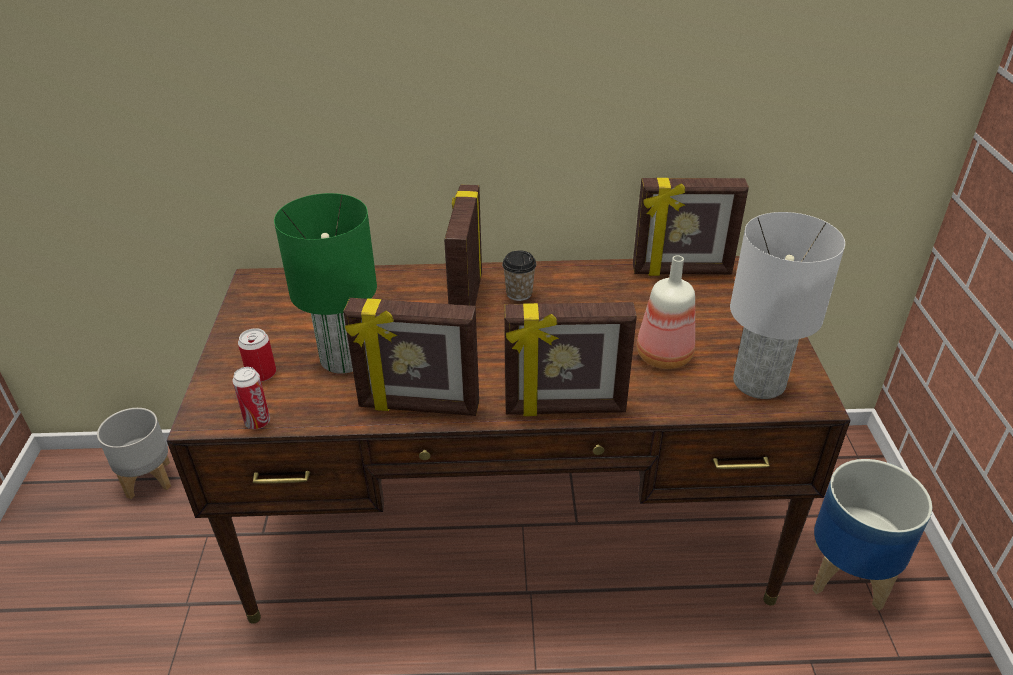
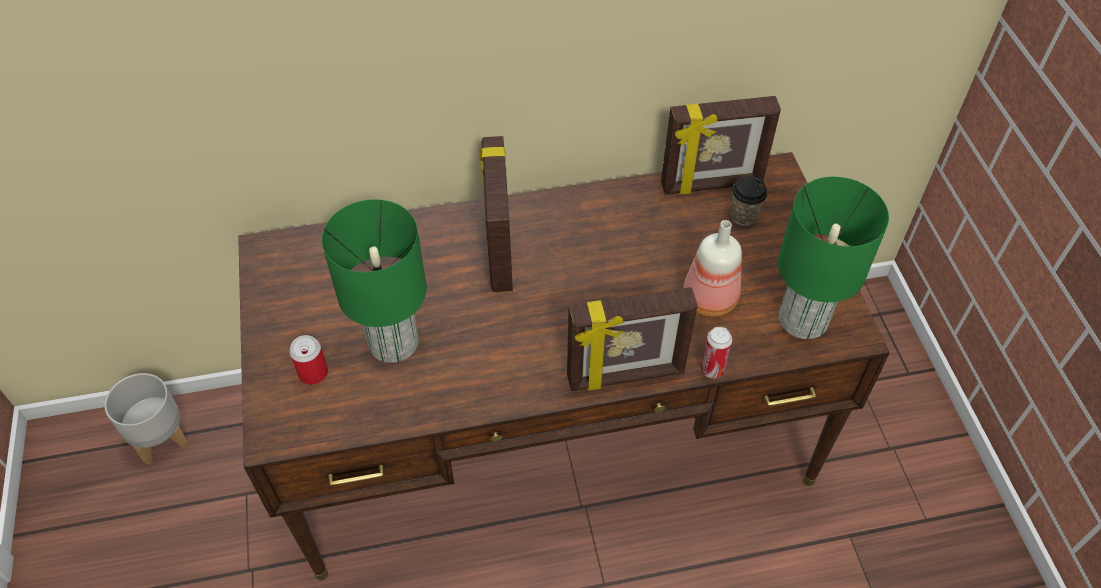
camera: 10 degrees left, 15 degrees up
can [232,367,270,429] -> can moved to [701,327,733,378]
picture frame [343,298,479,416] -> none
cup [502,250,536,301] -> cup moved to [731,176,767,226]
white table lamp [730,212,845,399] -> green table lamp [778,177,889,339]
planter [812,459,932,611] -> none

